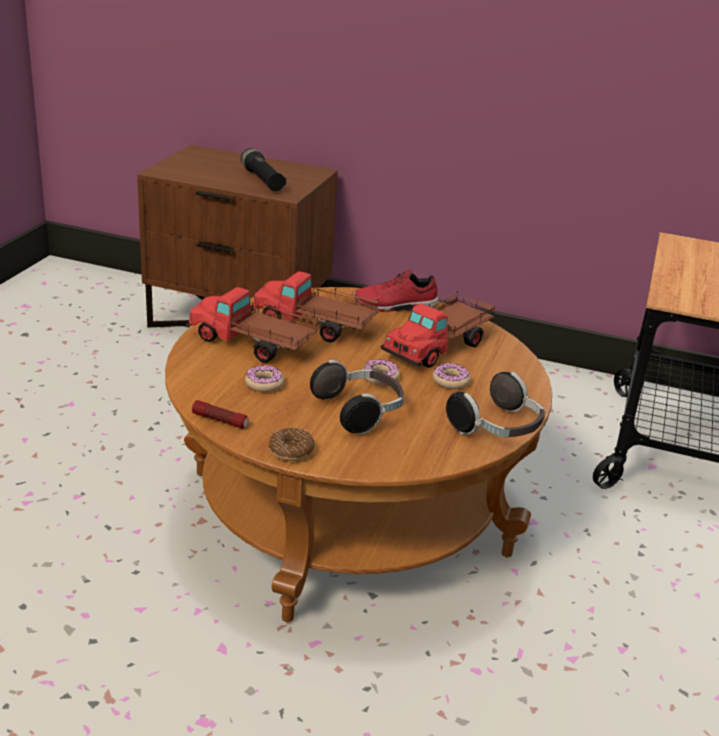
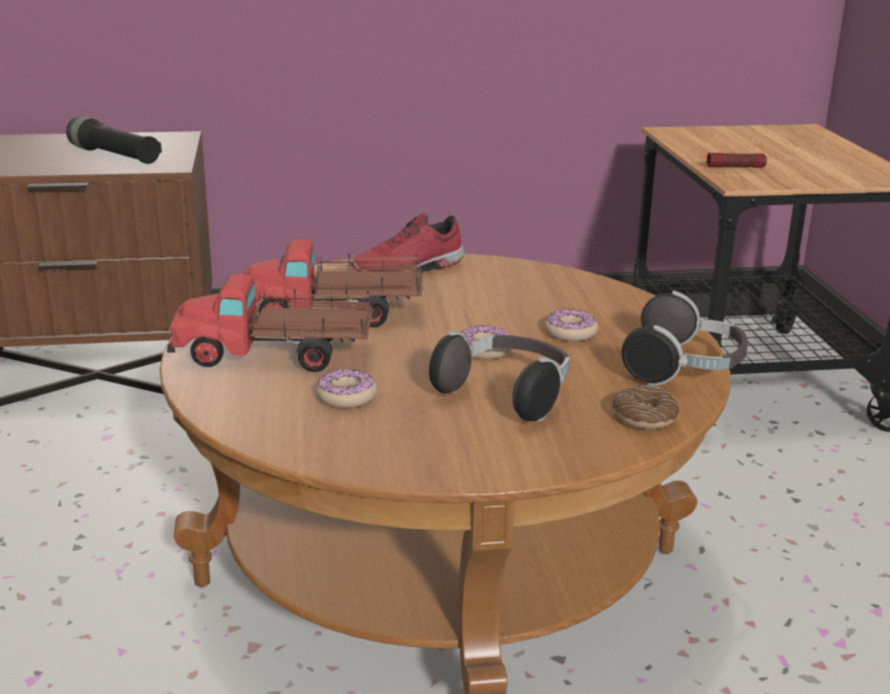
camera: 25 degrees left, 5 degrees down
flashlight [192,400,249,429] -> flashlight moved to [707,153,767,168]
donut [268,428,315,461] -> donut moved to [612,385,679,429]
toy truck [381,291,496,368] -> none

